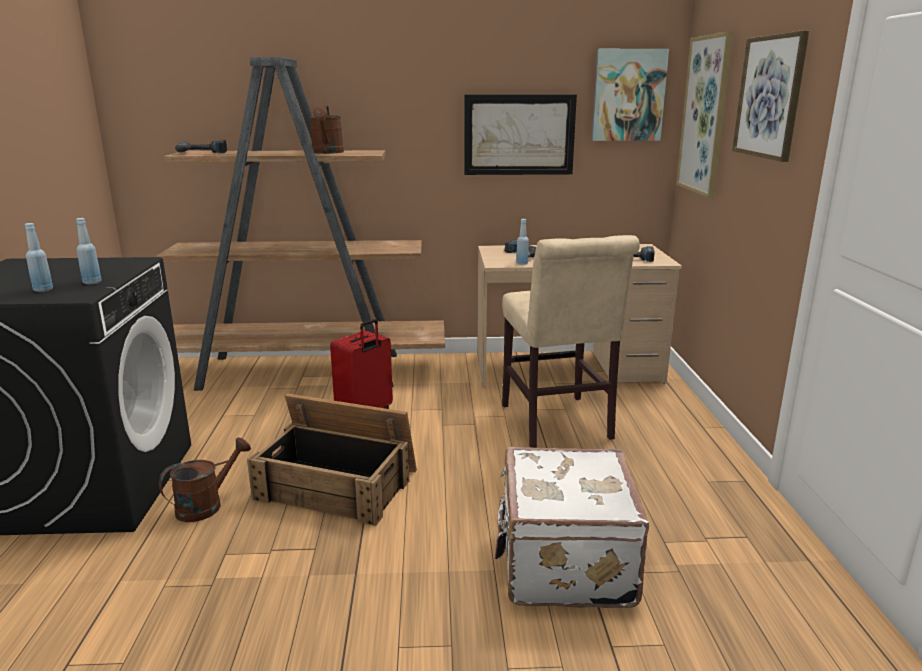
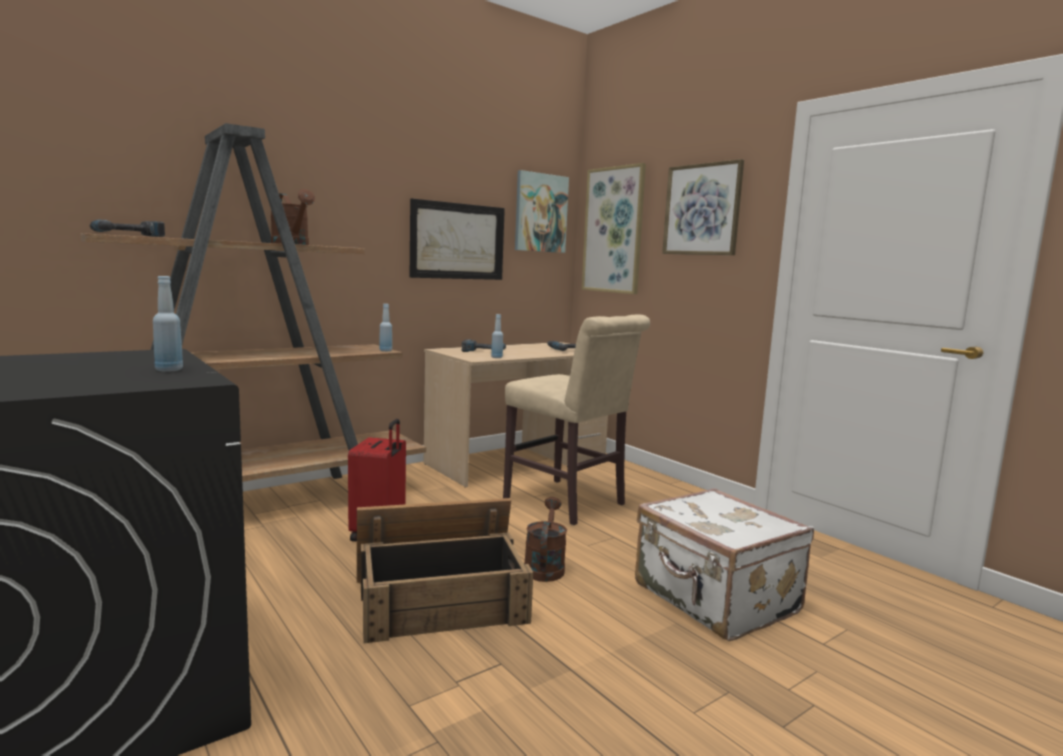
camera: 35 degrees left, 10 degrees down
blue bottle [25,223,53,292] -> blue bottle moved to [379,304,392,352]
brown watering can [159,437,251,522] -> brown watering can moved to [524,497,567,582]

